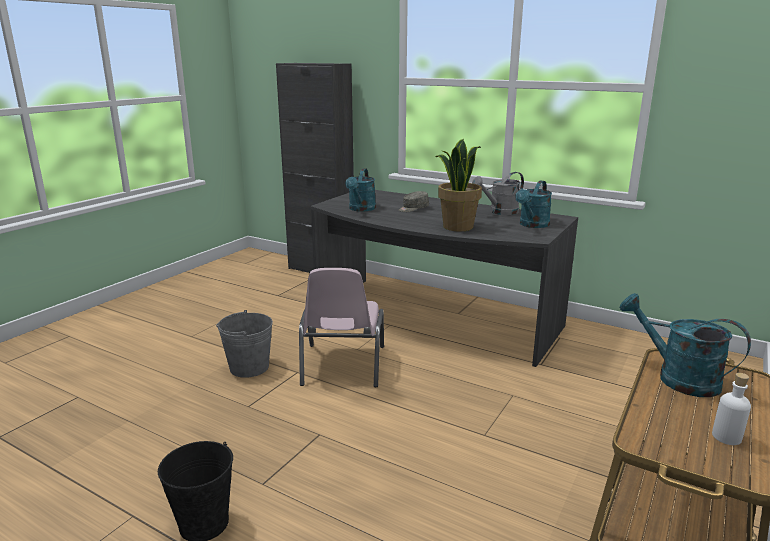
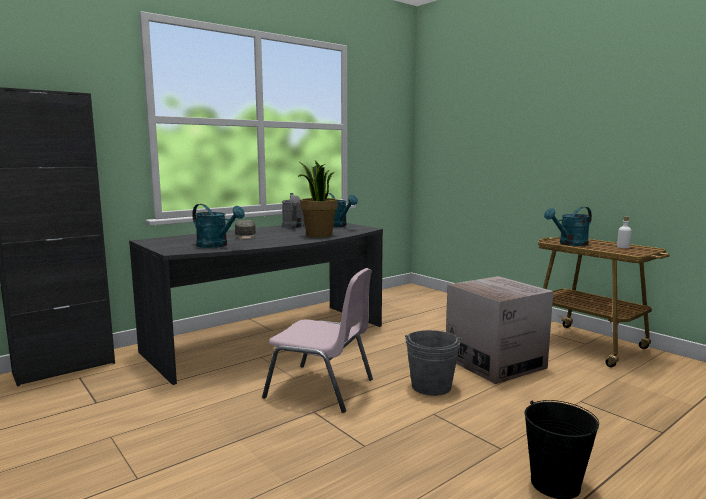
camera: 70 degrees left, 10 degrees down
grey bucket [216,310,273,378] -> grey bucket moved to [405,330,462,396]
none -> cardboard box [446,276,553,384]

